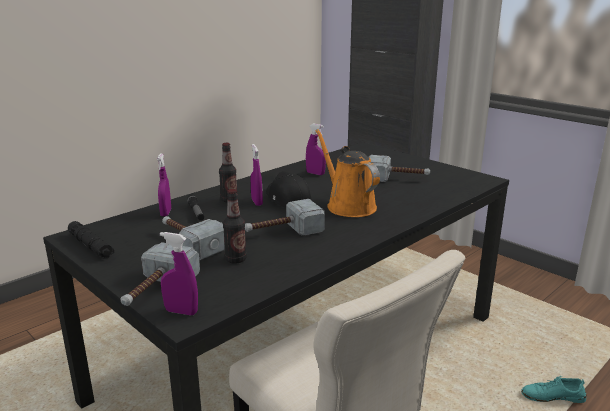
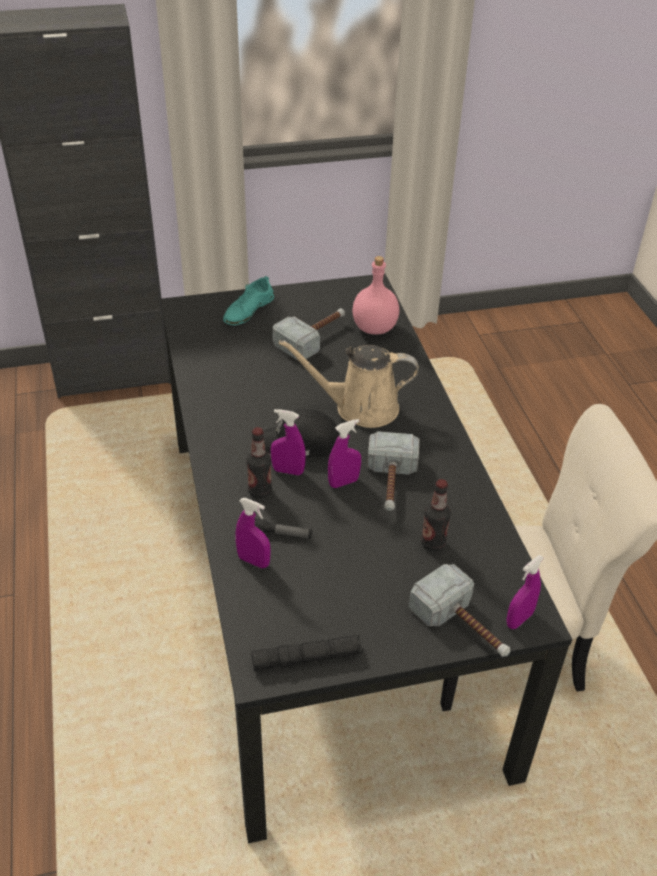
camera: 60 degrees left, 20 degrees up
hammer [162,216,225,261] -> none
purple spray bottle [306,124,326,175] -> purple spray bottle moved to [328,419,361,488]
orange watering can [315,129,380,217] -> beige watering can [279,340,418,428]
turquoise shoe [521,376,586,403] -> turquoise shoe moved to [223,276,274,325]
none -> pink bottle [352,256,399,335]

